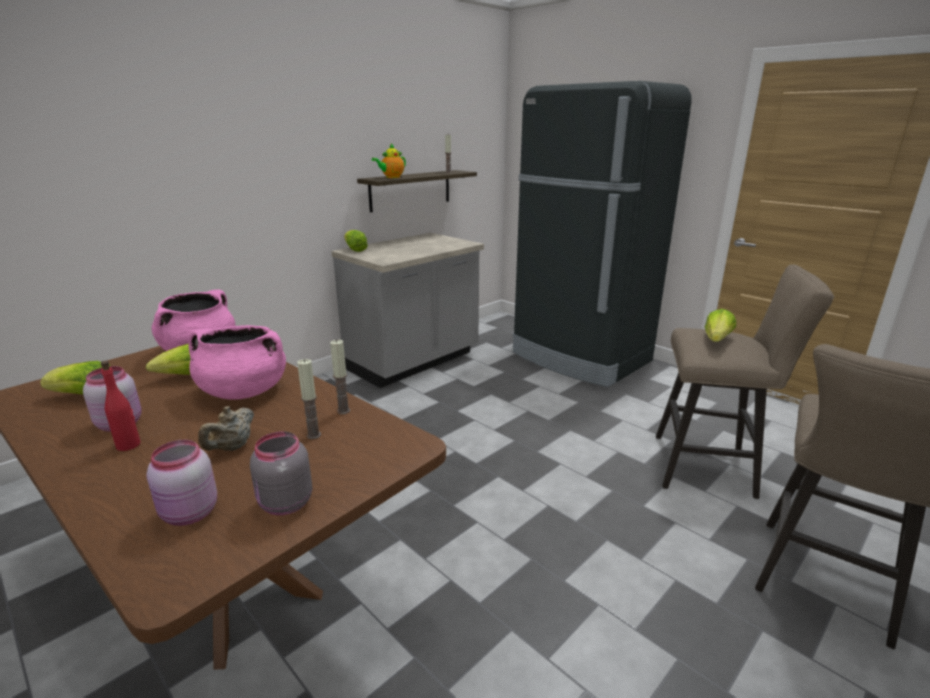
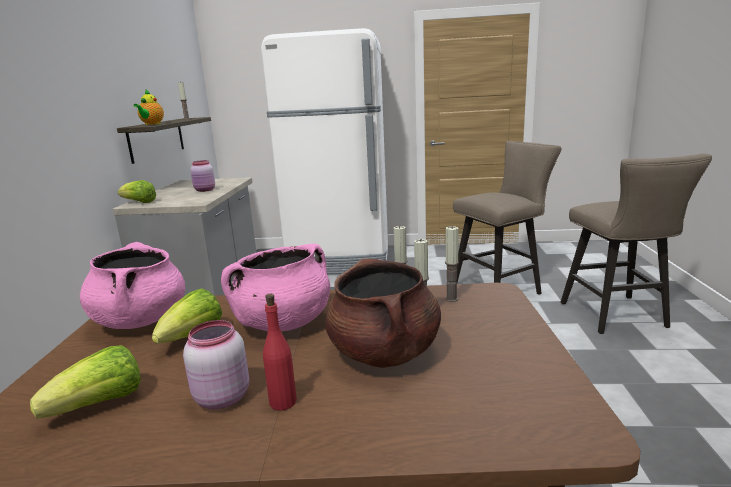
camera: 40 degrees left, 5 degrees down
pink jar [146,440,217,526] -> pink jar moved to [190,160,215,192]
beige teapot [198,406,254,451] -> brown cooking pot [325,258,441,368]
grey jar [250,432,312,515] -> none
black fridge [513,81,691,387] -> white fridge [261,28,388,274]
lettuce [705,309,736,342] -> none
none -> candle [445,226,459,302]

